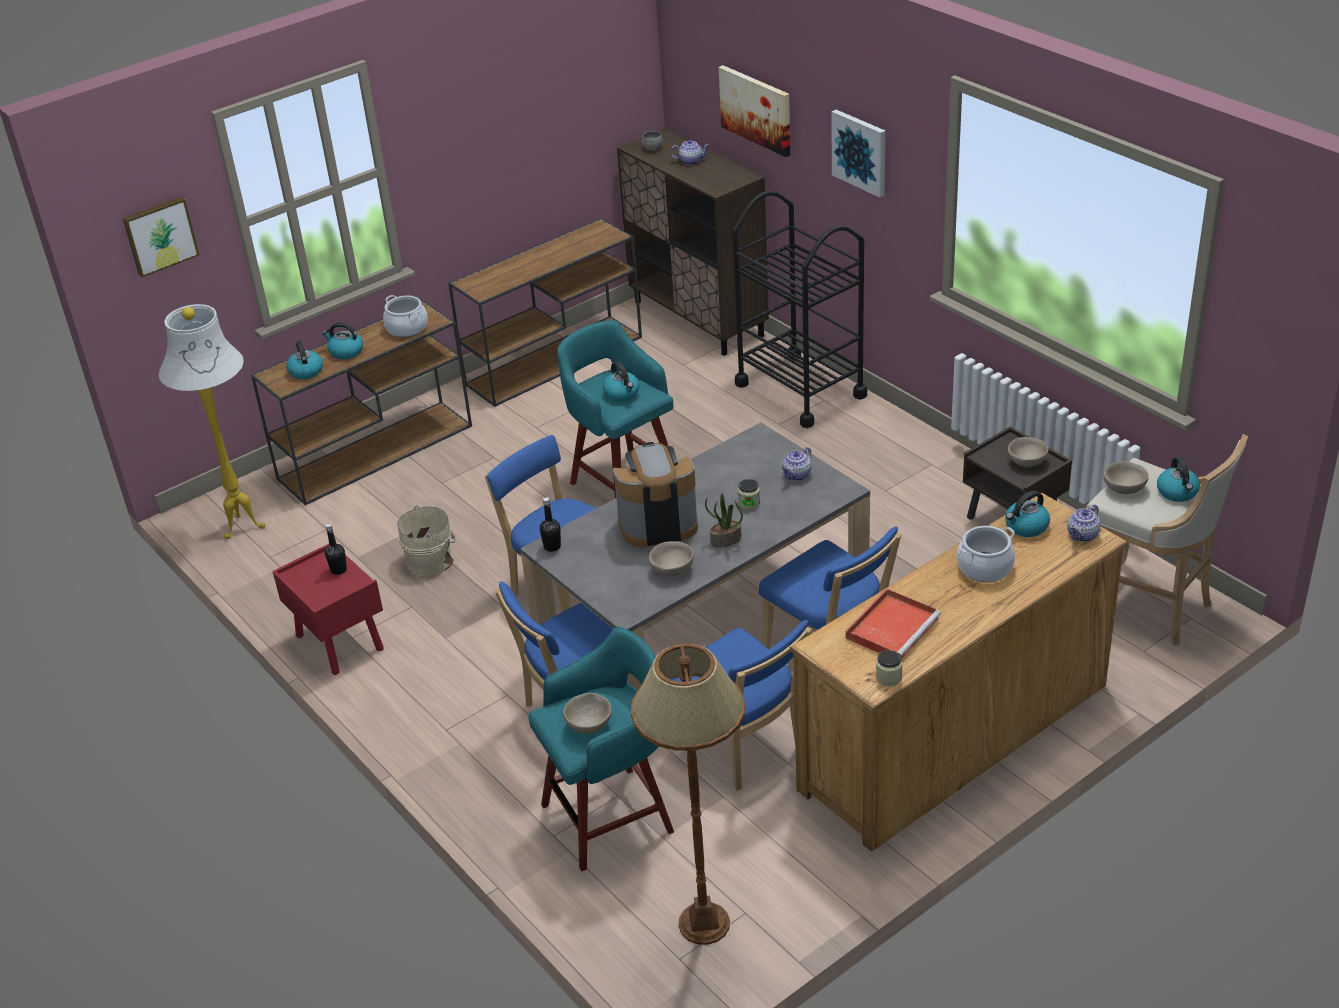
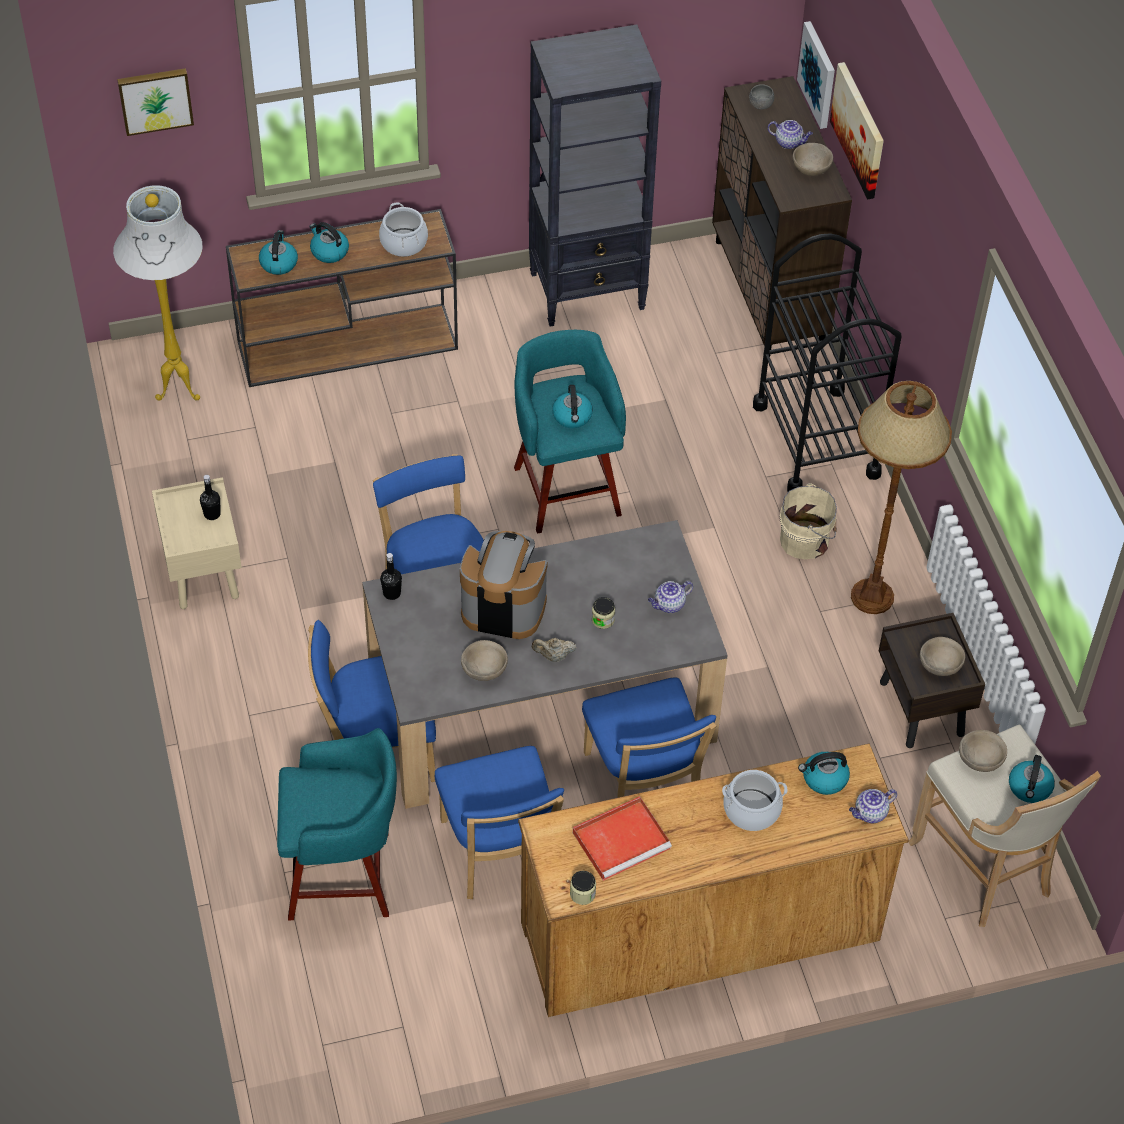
camera: 20 degrees right, 15 degrees up
red nightstand [272,544,384,675] -> beige nightstand [152,477,242,609]
beige bucket [397,506,455,576] -> beige bucket moved to [780,483,837,559]
brown console table [448,218,642,407] -> black bookcase [529,25,661,327]
beige bowl [563,693,612,734] -> beige bowl moved to [792,143,833,176]
brown floor lamp [631,644,745,945] -> brown floor lamp moved to [851,381,952,614]
potted plant [705,493,743,548] -> beige teapot [532,638,577,662]
picture [832,110,886,198] -> picture moved to [797,21,835,129]

